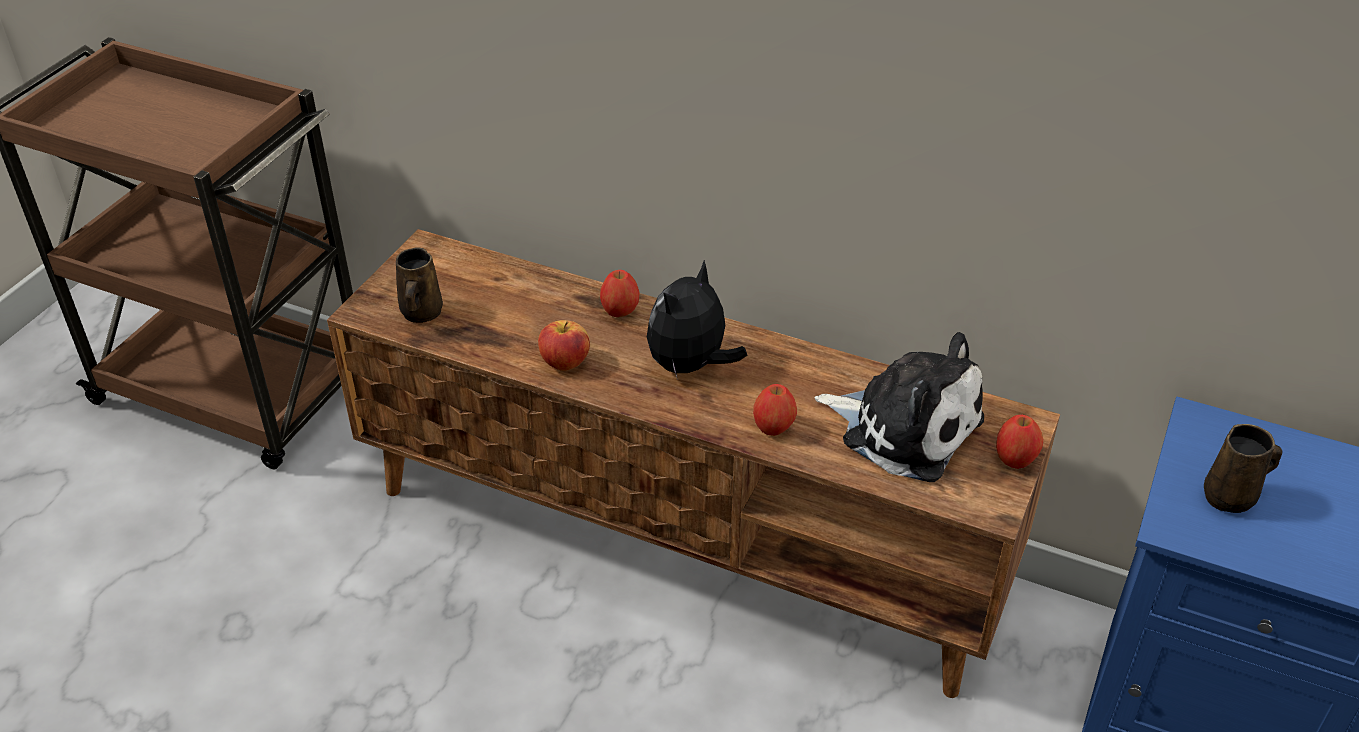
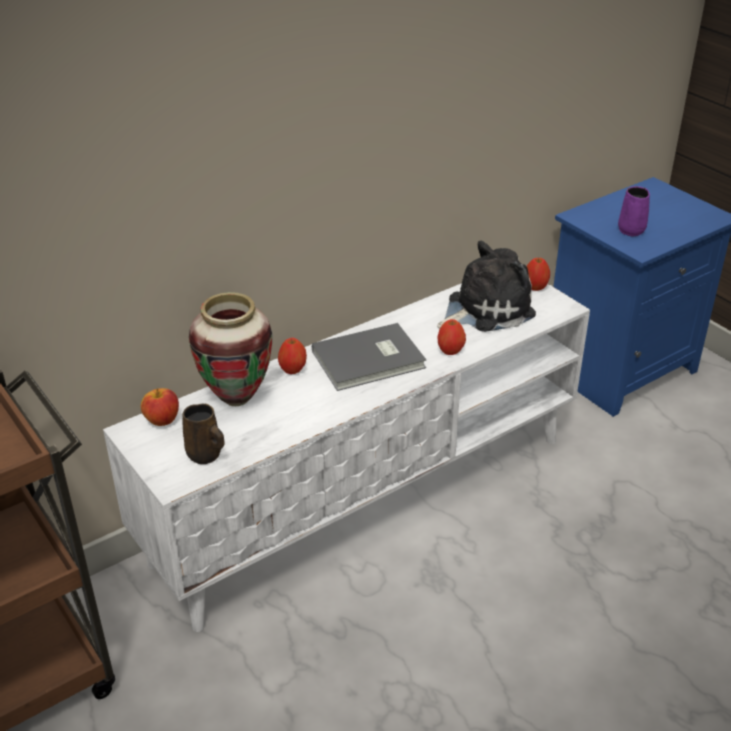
camera: 60 degrees left, 5 degrees down
brown tv stand [327,229,1060,698] -> white tv stand [103,283,590,632]
apple [538,320,590,371] -> apple moved to [141,388,179,426]
plush toy [647,260,748,380] -> grey book [312,323,426,391]
brown mug [1204,424,1282,513] -> purple mug [618,186,650,237]
none -> vase [189,292,272,406]

